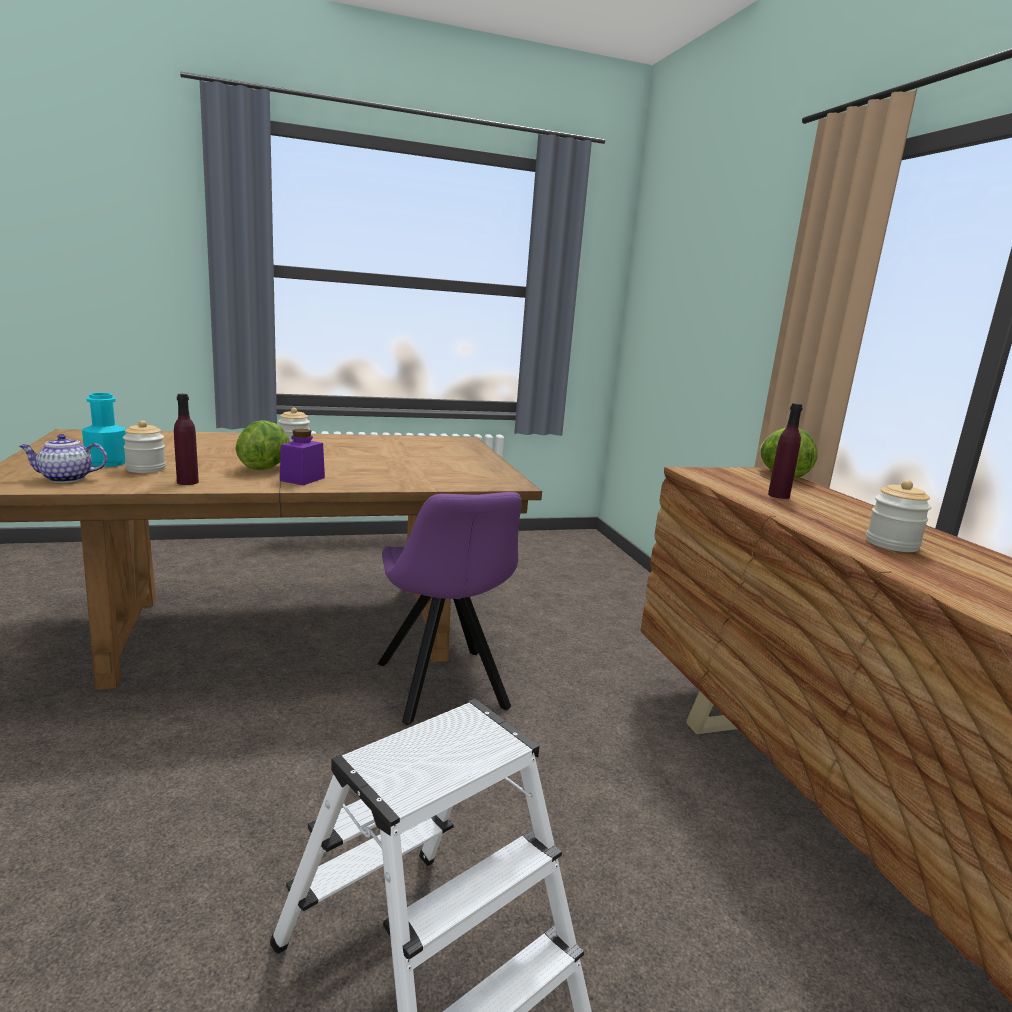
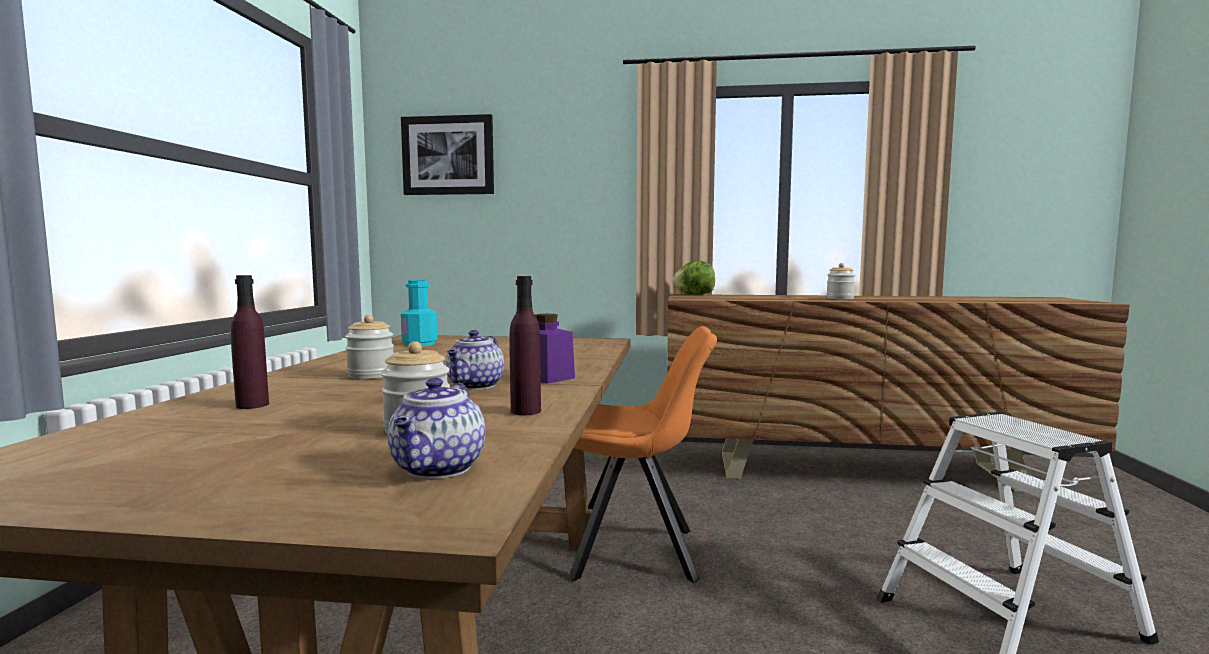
camera: 65 degrees left, 10 degrees down
turquoise bottle [82,393,126,467] -> turquoise bottle moved to [401,280,437,346]
lettuce [235,420,290,470] -> teapot [446,330,504,390]
purple chair [378,492,522,725] -> orange chair [569,326,717,583]
purple bottle [768,403,803,499] -> purple bottle moved to [231,275,269,409]
none -> picture [401,114,494,195]

